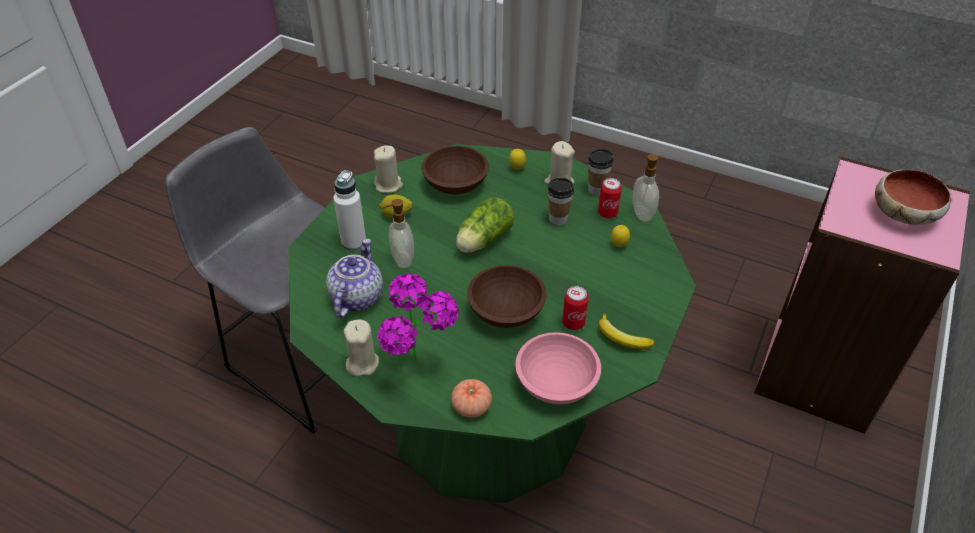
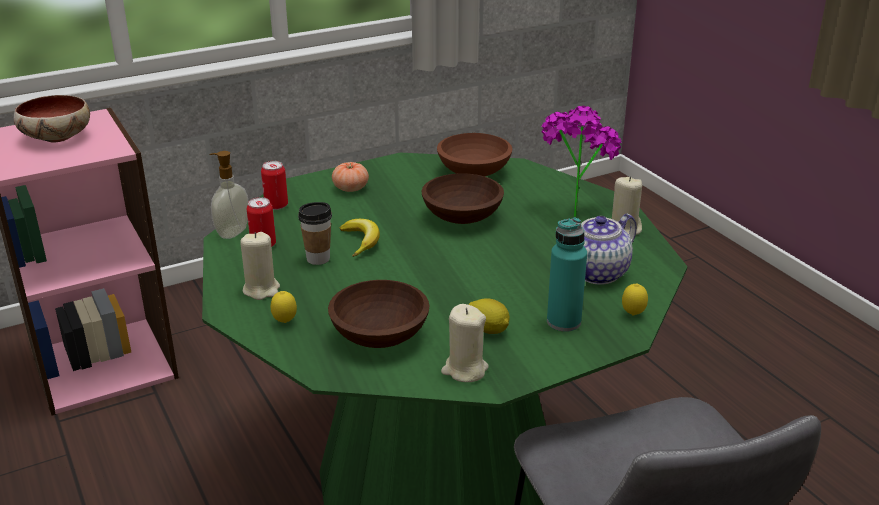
camera: 145 degrees left, 15 degrees down
white bottle [333,170,366,251] -> turquoise bottle [547,218,587,332]
soap dispenser [382,199,414,268] -> none
tomato [451,379,492,418] -> tomato moved to [332,162,369,192]
lettuce [456,198,514,253] -> none
pink bowl [515,332,601,404] -> brown bowl [437,133,512,176]
can [562,286,589,330] -> can moved to [261,161,288,210]
cup [588,149,614,196] -> none
banana [598,313,654,350] -> banana moved to [340,219,380,257]
lemon [611,225,630,247] -> lemon moved to [622,284,648,315]

